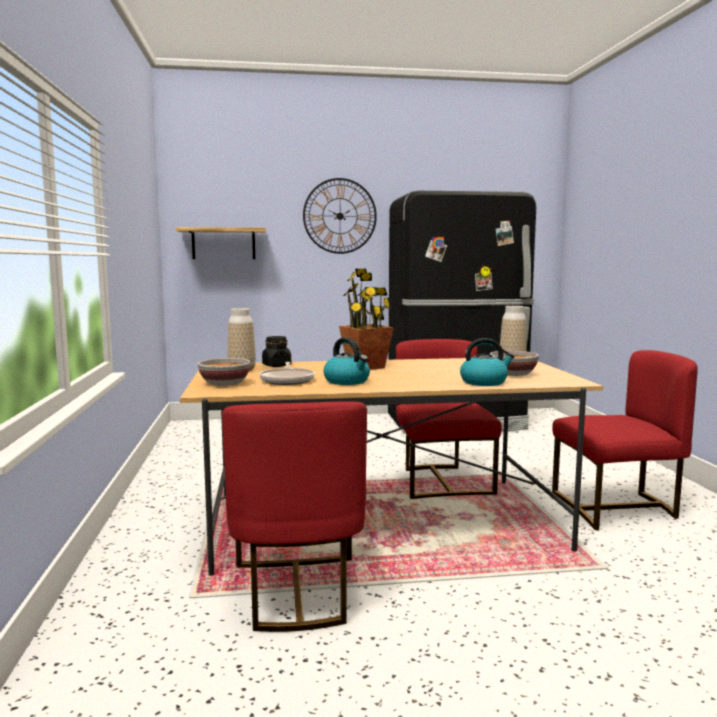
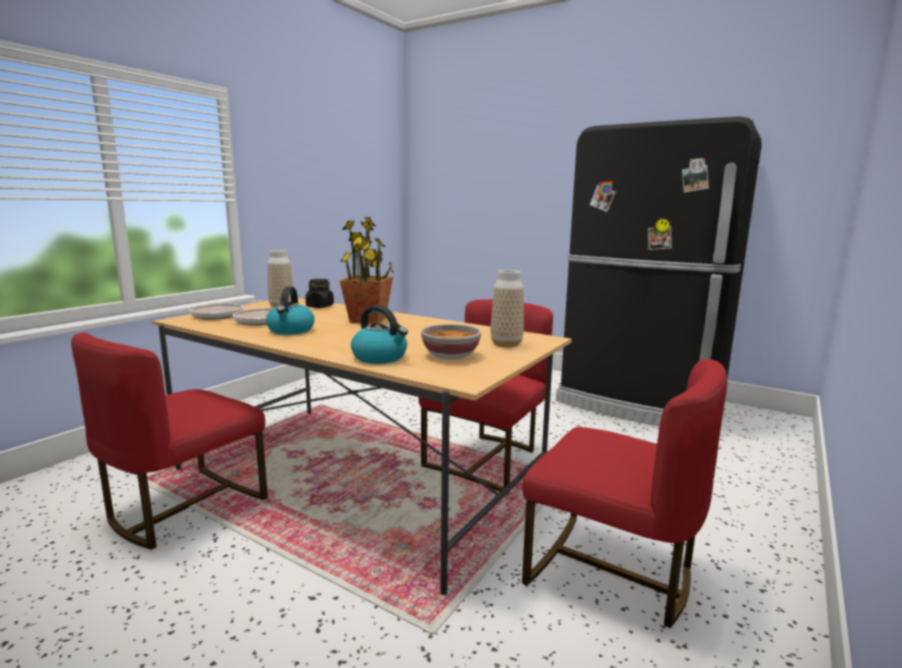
camera: 40 degrees right, 5 degrees up
shelf [176,227,266,259] -> none
bowl [198,358,251,386] -> frying pan [190,300,264,320]
wall clock [303,178,377,254] -> none

